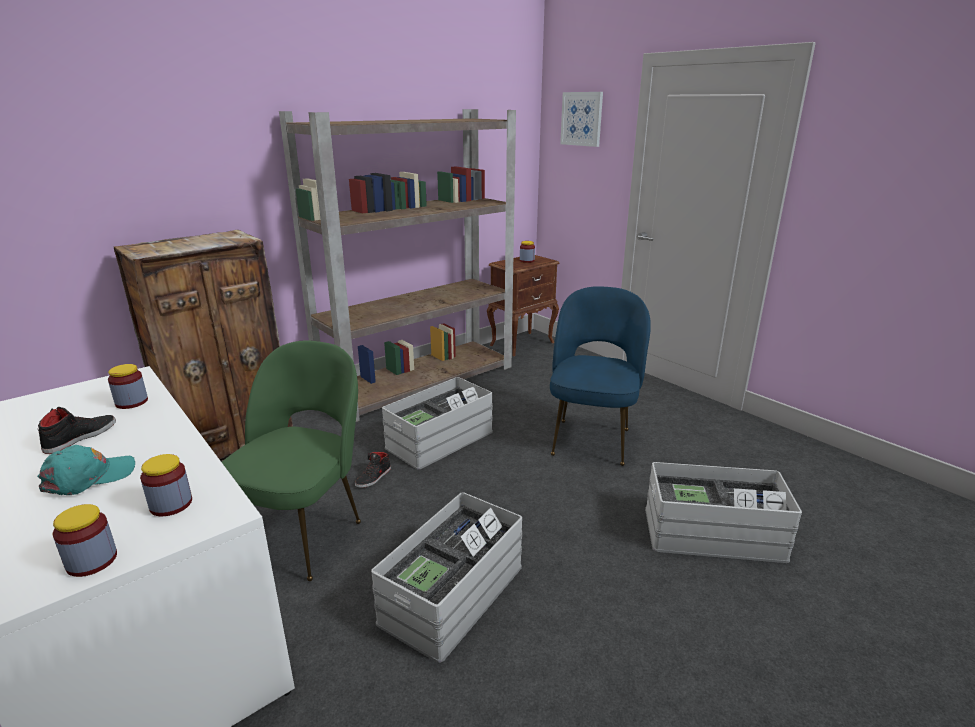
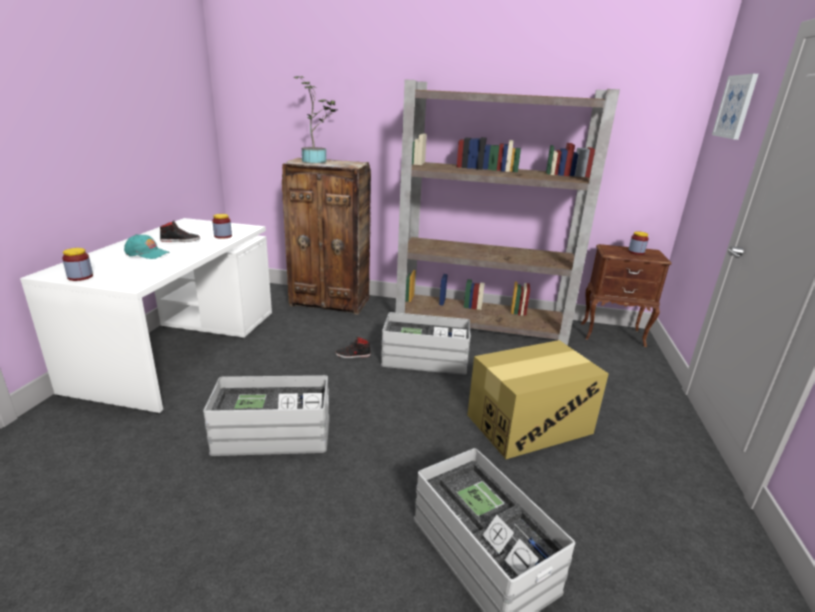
camera: 50 degrees right, 0 degrees up
jar [140,454,192,516] -> none
green chair [222,340,361,581] -> none
blue chair [550,286,651,466] -> cardboard box [467,340,609,459]
none -> potted plant [294,76,337,163]

